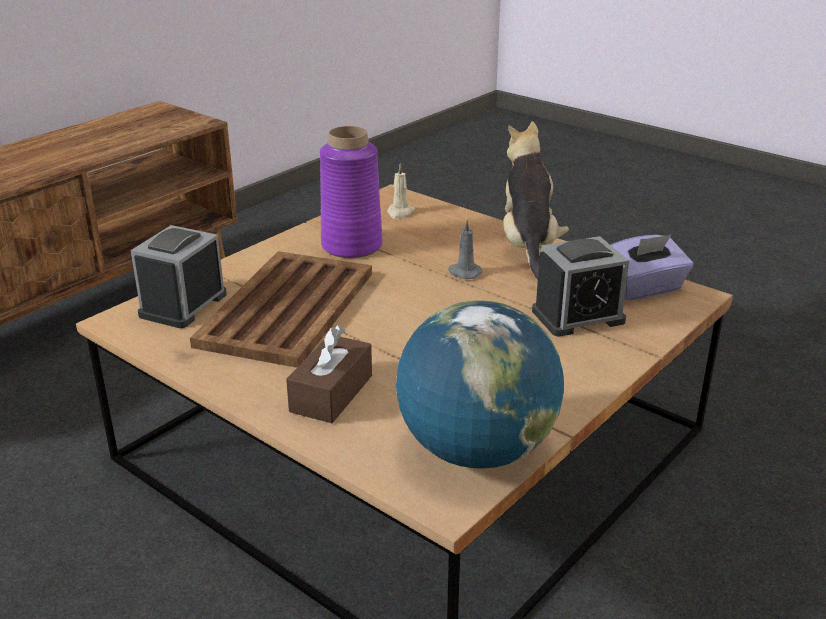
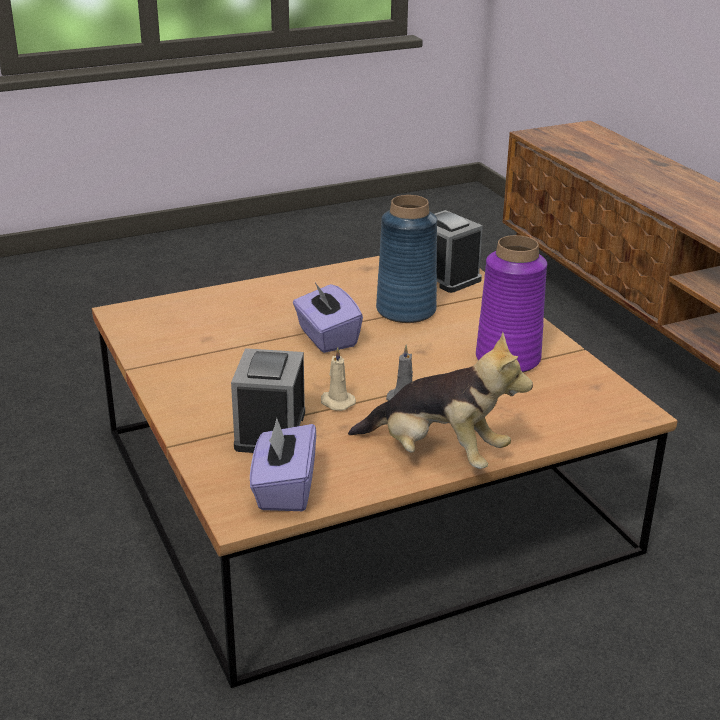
camera: 115 degrees right, 0 degrees up
brown tray [190,251,372,368] -> blue vase [376,195,437,323]
brown tissue box [286,325,372,423] -> none
beige candle [387,163,415,219] -> beige candle moved to [321,347,356,411]
globe [396,300,564,468] -> none
none -> purple tissue box [293,282,363,353]

